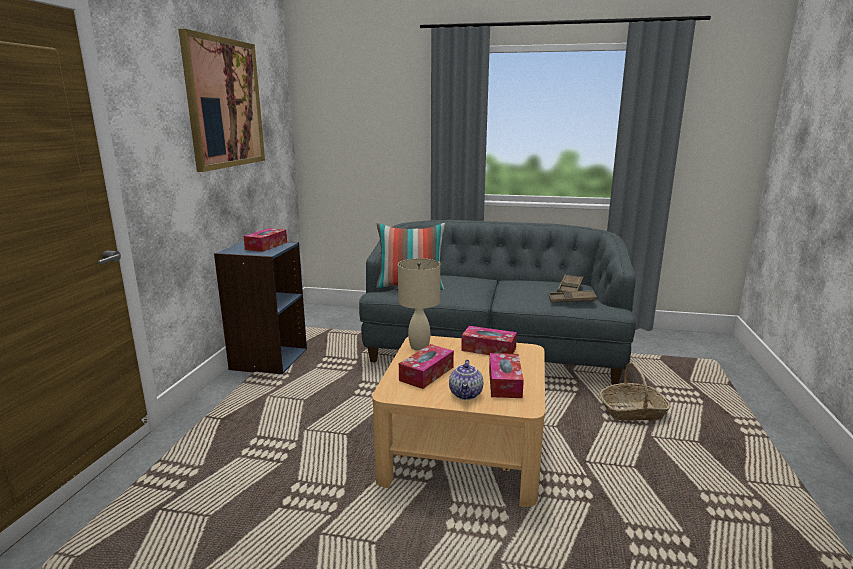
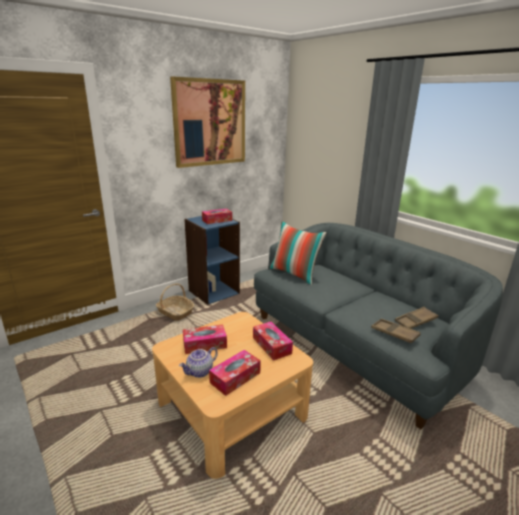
camera: 40 degrees right, 5 degrees up
beige table lamp [398,258,440,351] -> none
basket [599,362,670,421] -> basket moved to [156,284,194,321]

